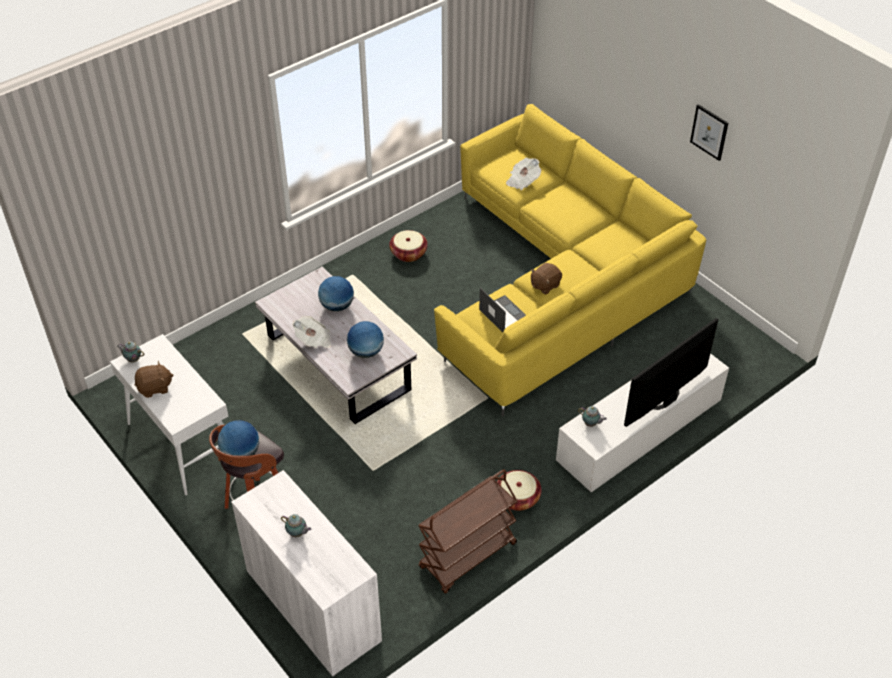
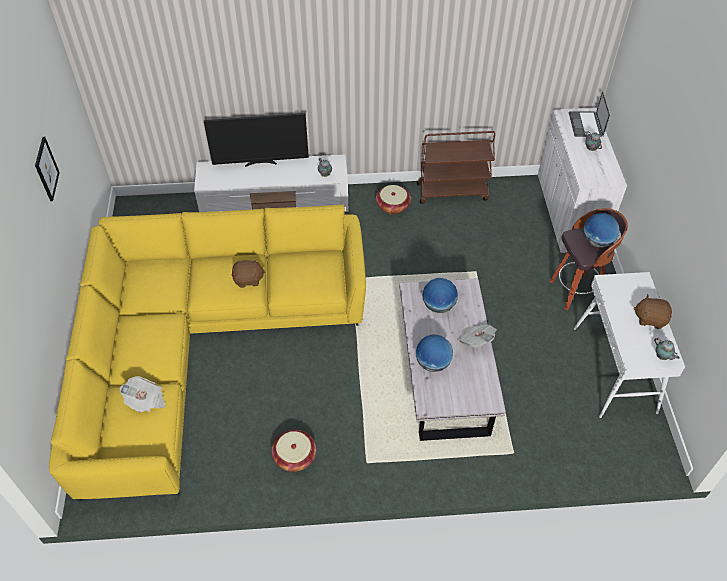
camera: 145 degrees left, 5 degrees up
laptop [479,287,526,333] -> laptop moved to [569,91,610,137]

